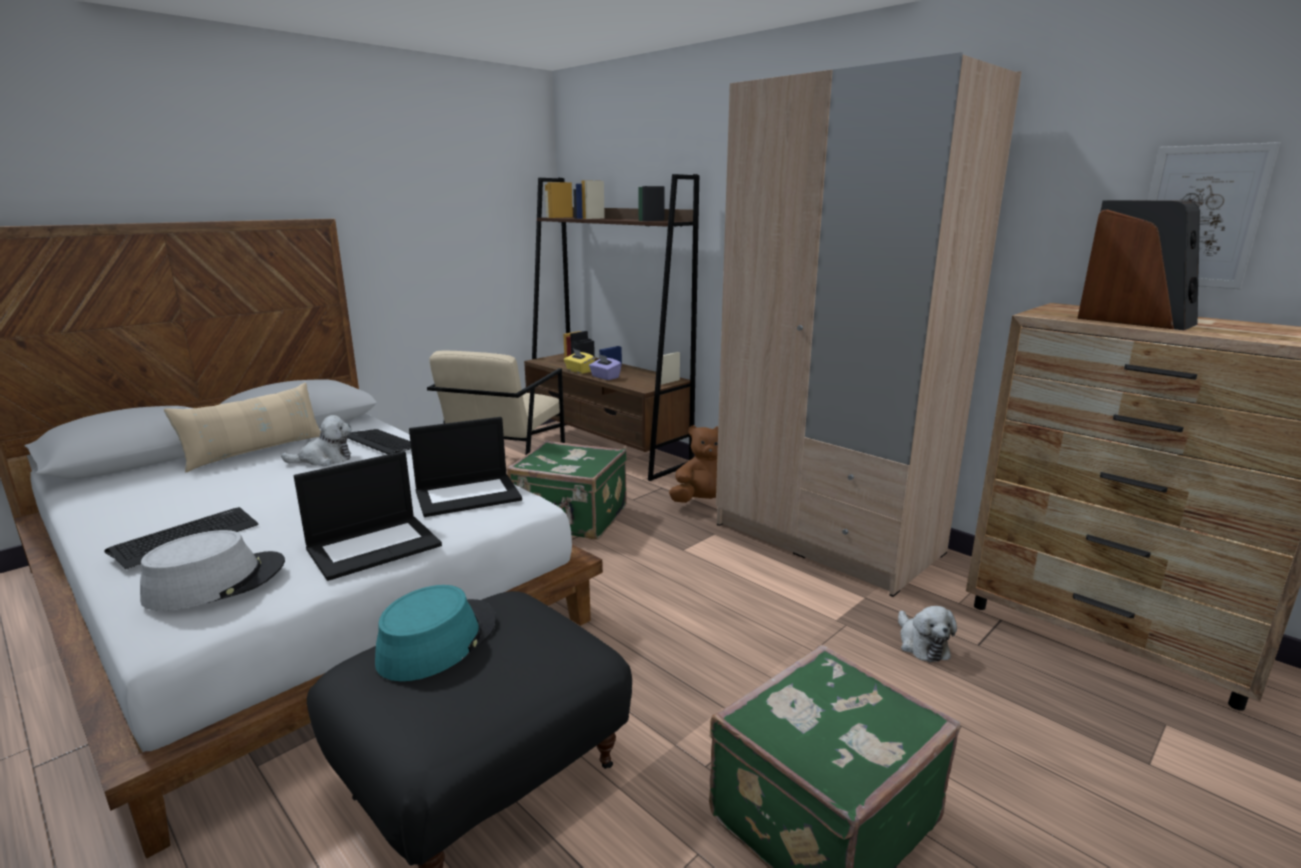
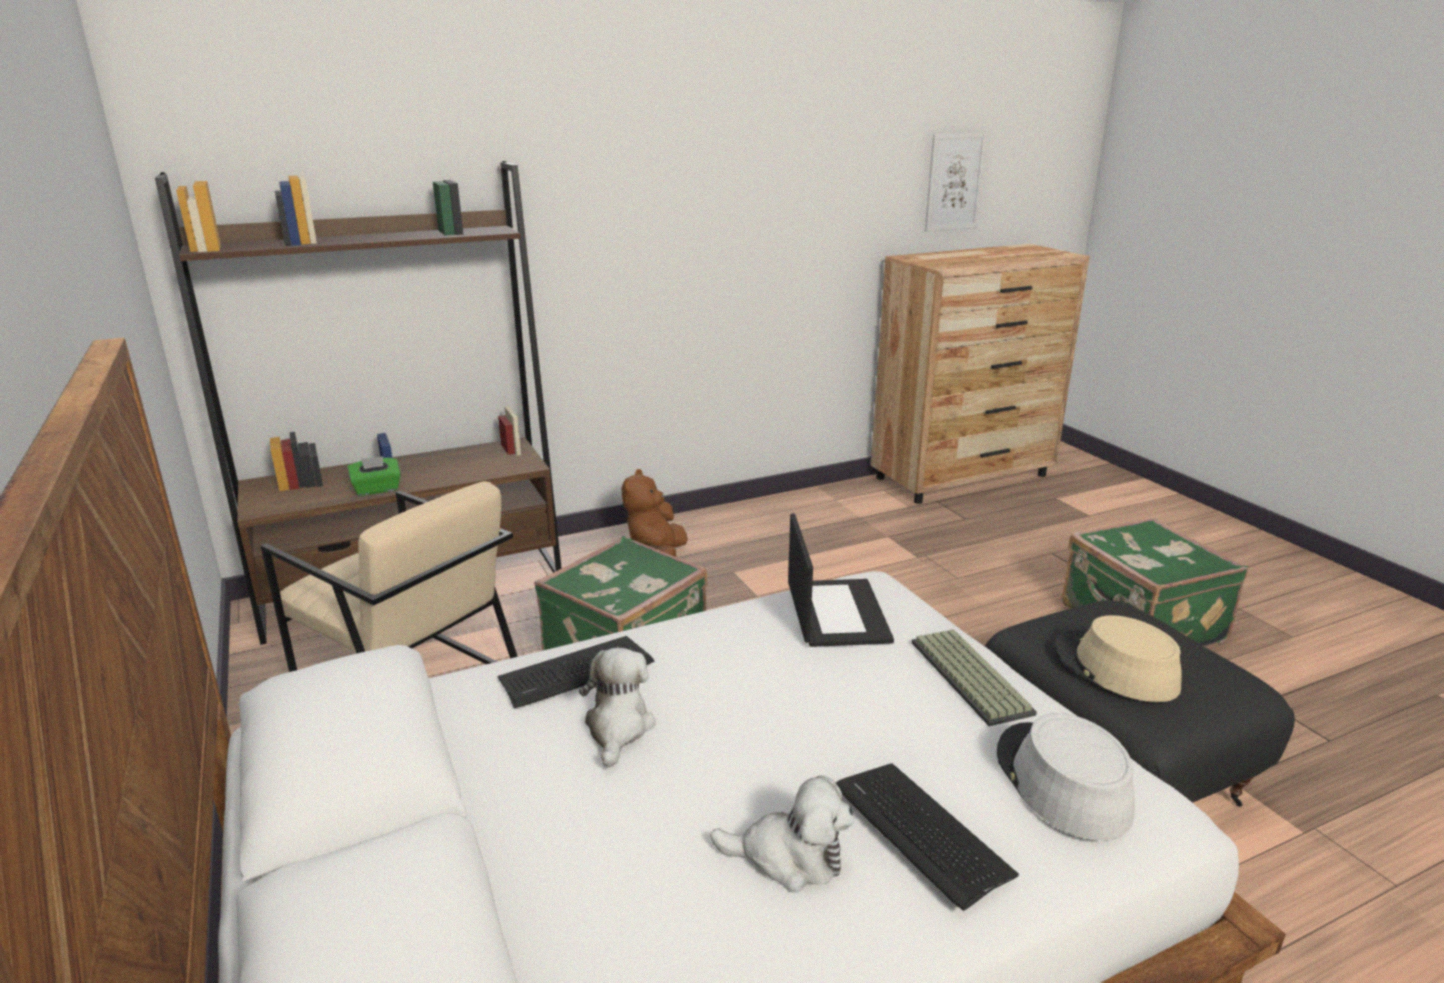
camera: 70 degrees left, 5 degrees up
beige pillow [164,382,321,472] -> none
laptop [294,451,442,581] -> keyboard [912,629,1037,726]
turquoise hat [375,585,496,681] -> beige hat [1055,615,1182,702]
yellow tissue box [564,349,595,374] -> green tissue box [347,456,401,496]
purple tissue box [589,354,622,380] -> none
beige wardrobe [716,52,1022,597] -> none
plush toy [898,606,957,662] -> plush toy moved to [710,775,854,893]
speaker [1077,200,1200,330] -> none

